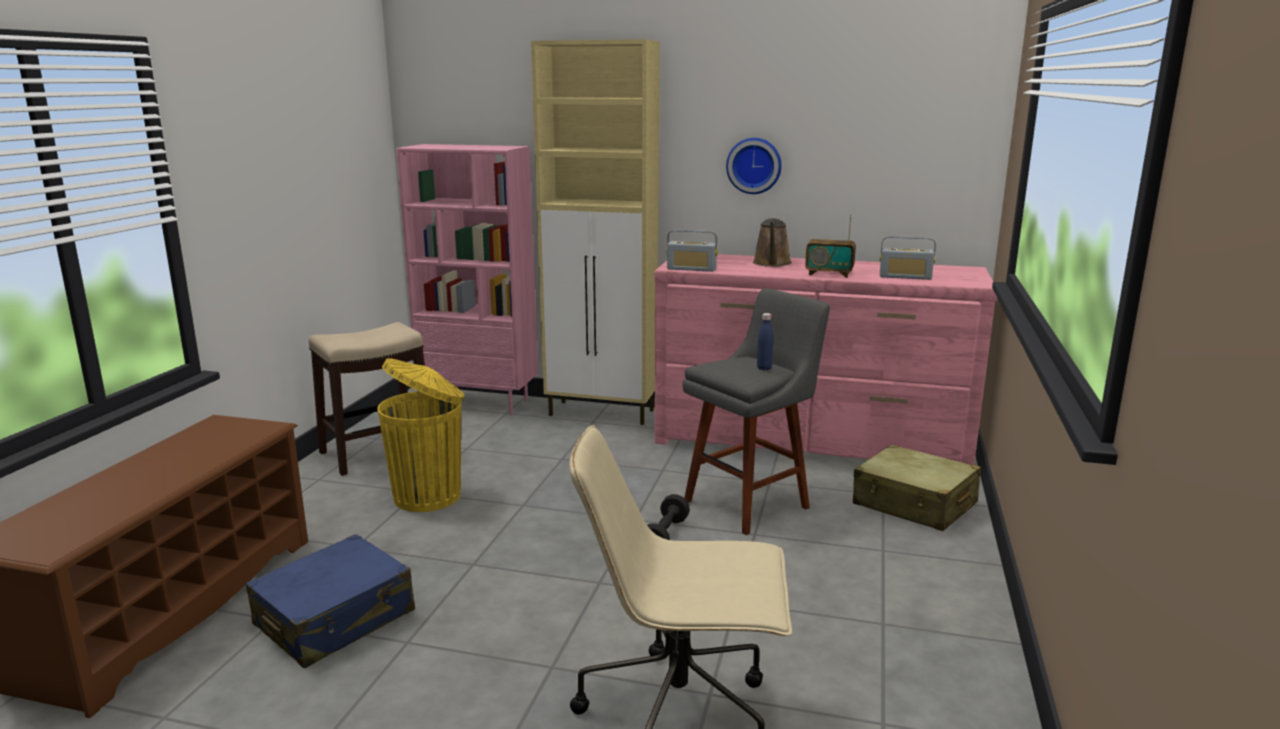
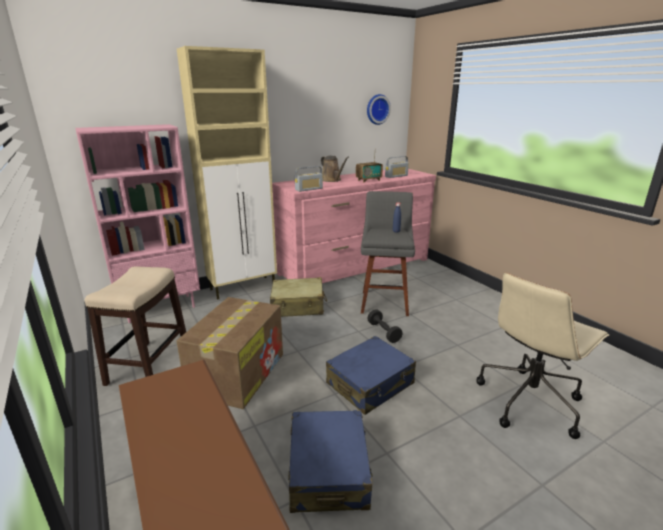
camera: 45 degrees left, 5 degrees up
yellow trash can [377,358,465,512] -> cardboard box [177,297,283,409]
wall clock [726,138,782,194] -> wall clock moved to [367,94,391,125]
beige suitcase [853,444,981,531] -> beige suitcase moved to [270,277,327,317]
none -> blue suitcase [326,336,416,415]

